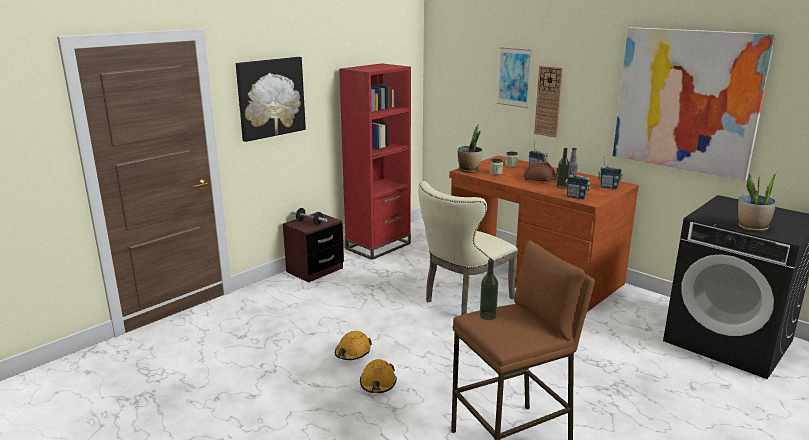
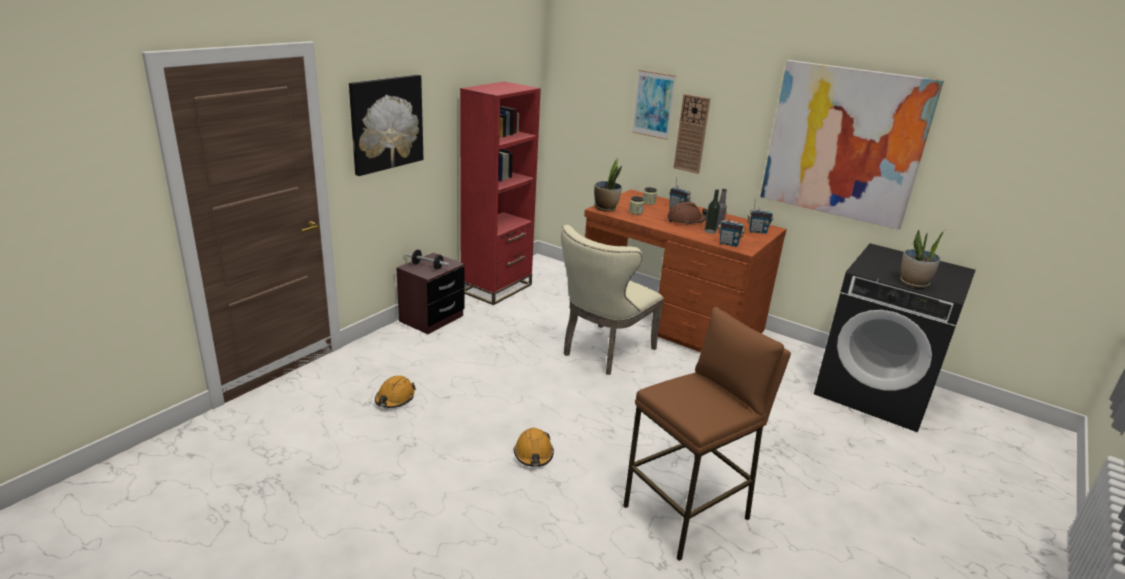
camera: 10 degrees left, 5 degrees up
orange hard hat [335,331,372,360] -> orange hard hat moved to [375,376,416,408]
bottle [480,259,498,320] -> none

